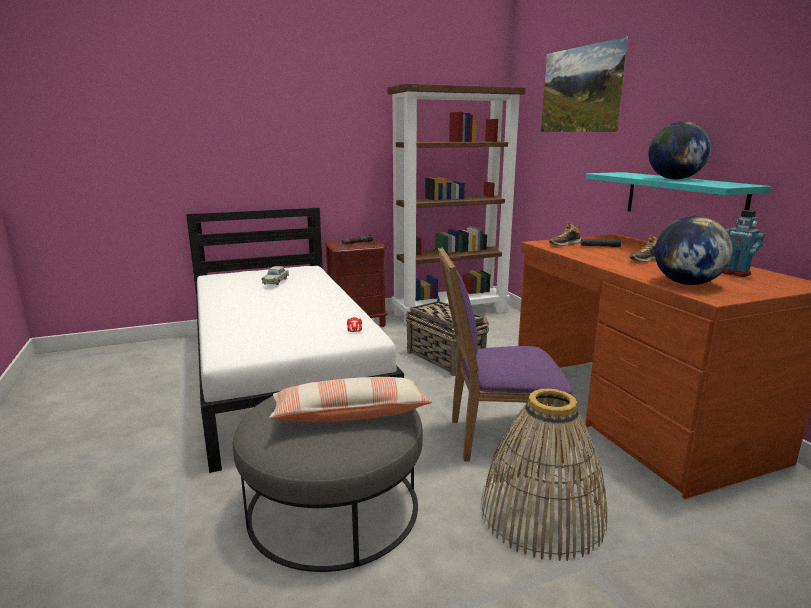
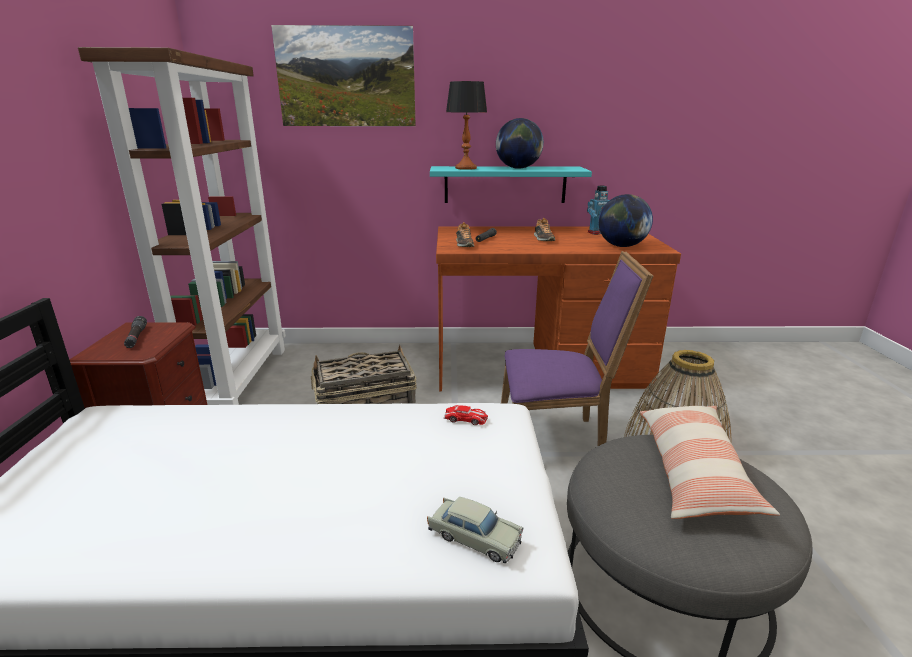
camera: 70 degrees left, 5 degrees up
beige toy car [262,266,289,285] -> beige toy car moved to [427,497,523,563]
purple chair [438,247,572,464] -> purple chair turned 105 degrees counterclockwise [501,251,653,446]
none -> table lamp [446,81,487,170]

